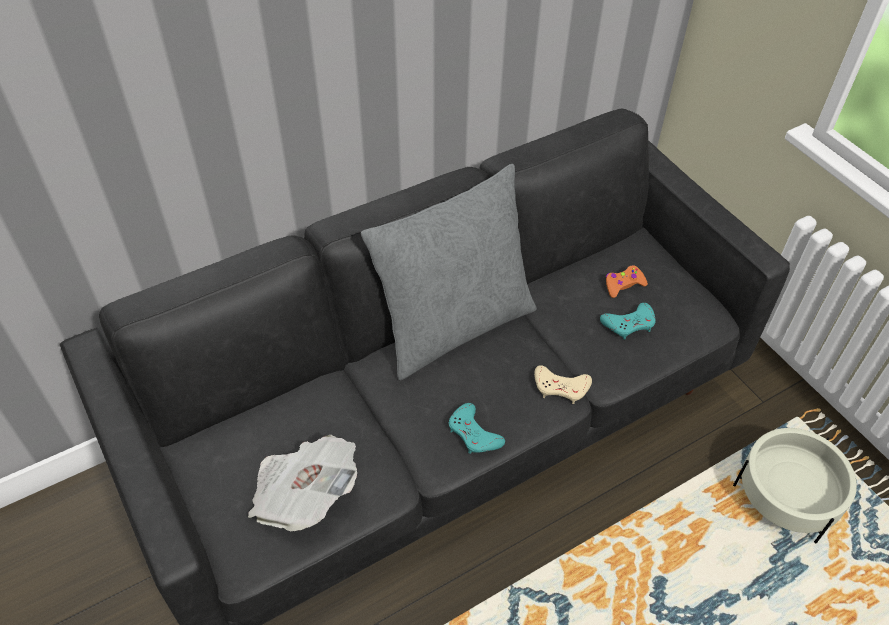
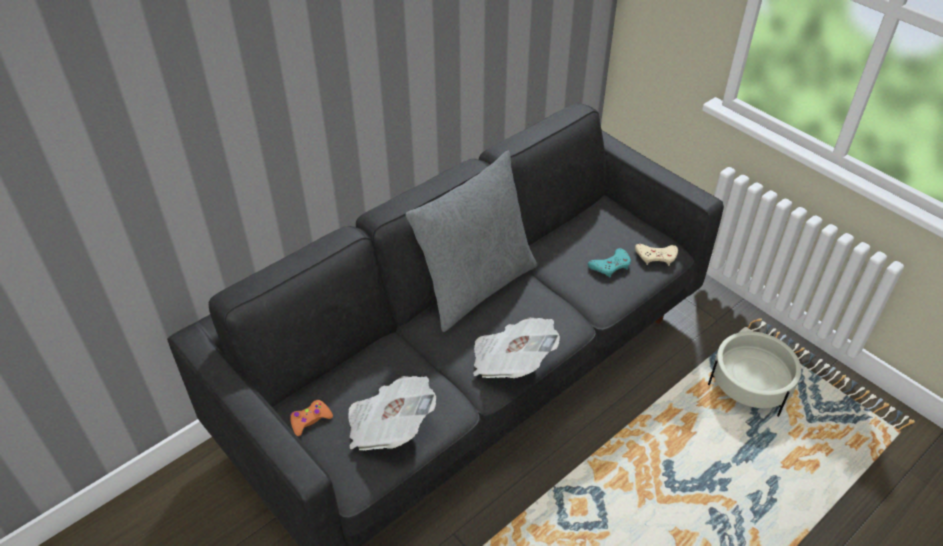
camera: 10 degrees left, 5 degrees down
turquoise game controller [449,403,505,454] -> newspaper [473,318,560,378]
beige game controller [534,365,592,404] -> beige game controller moved to [635,244,678,266]
orange game controller [606,265,648,298] -> orange game controller moved to [290,400,333,436]

